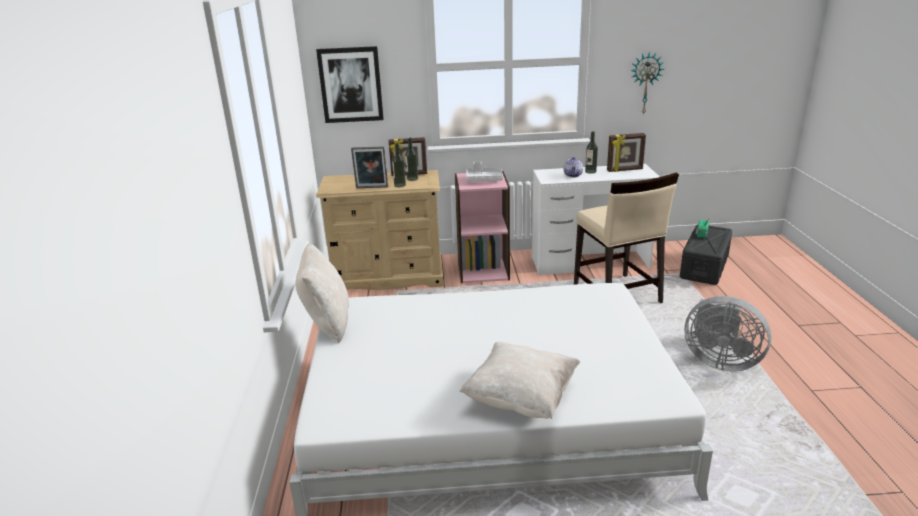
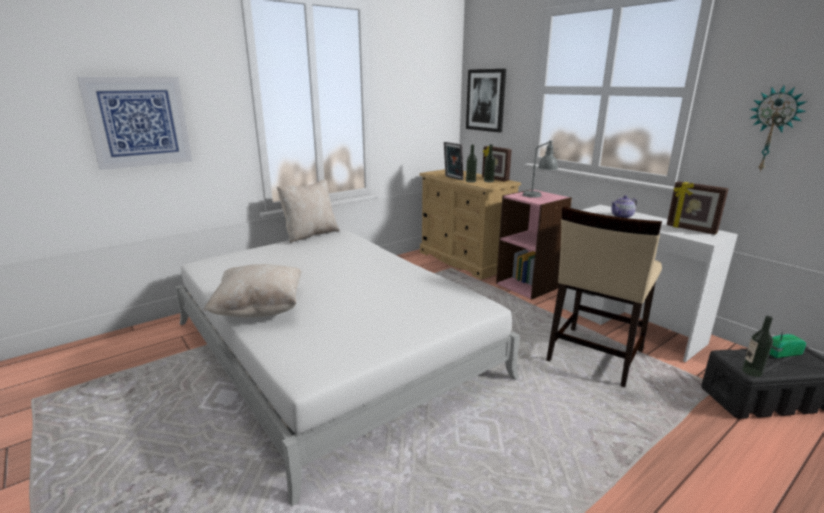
camera: 55 degrees right, 5 degrees down
grey tray [466,161,503,181] -> grey table lamp [522,140,558,198]
bottle [585,131,598,174] -> bottle moved to [742,316,773,377]
grey fan [685,296,771,372] -> none
none -> picture [77,77,192,170]

